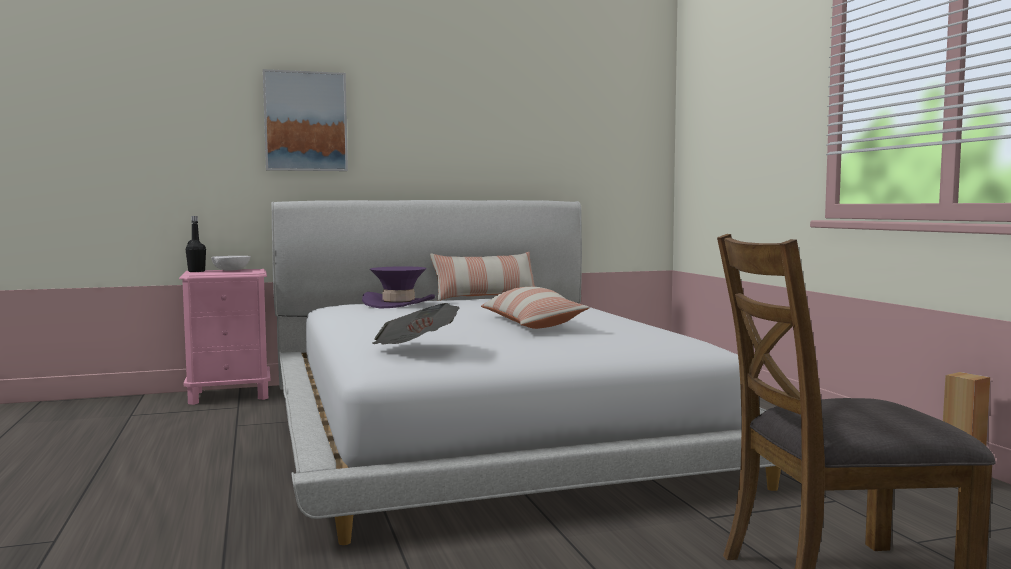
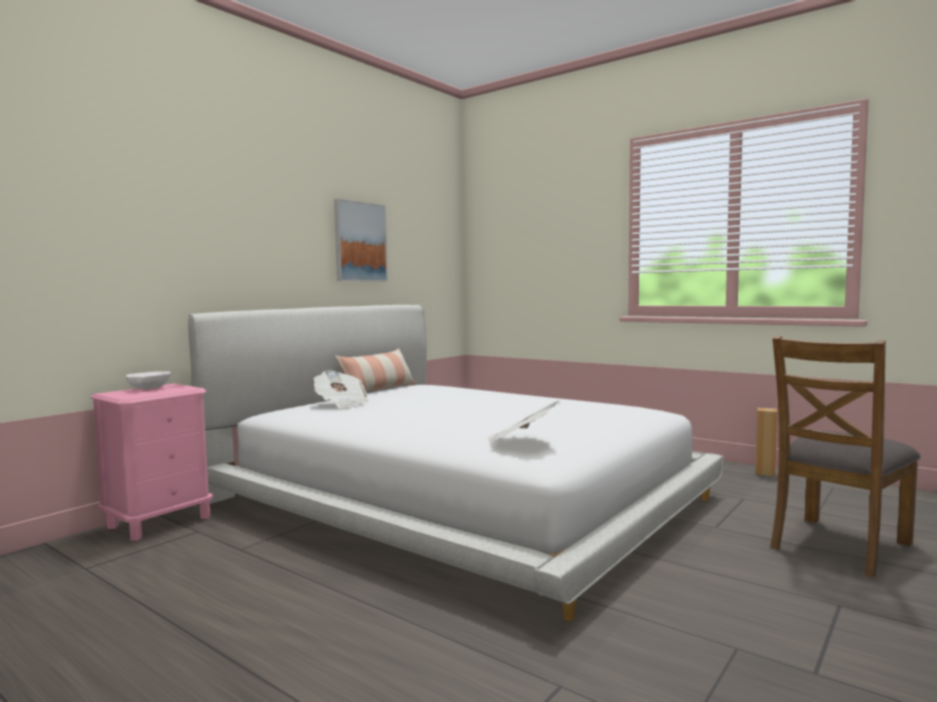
camera: 35 degrees left, 0 degrees up
black bottle [185,216,206,272] -> none
picture [263,69,348,171] -> picture moved to [334,199,388,281]
purple hat [362,266,435,309] -> newspaper [314,370,368,409]
pillow [481,287,590,329] -> none

